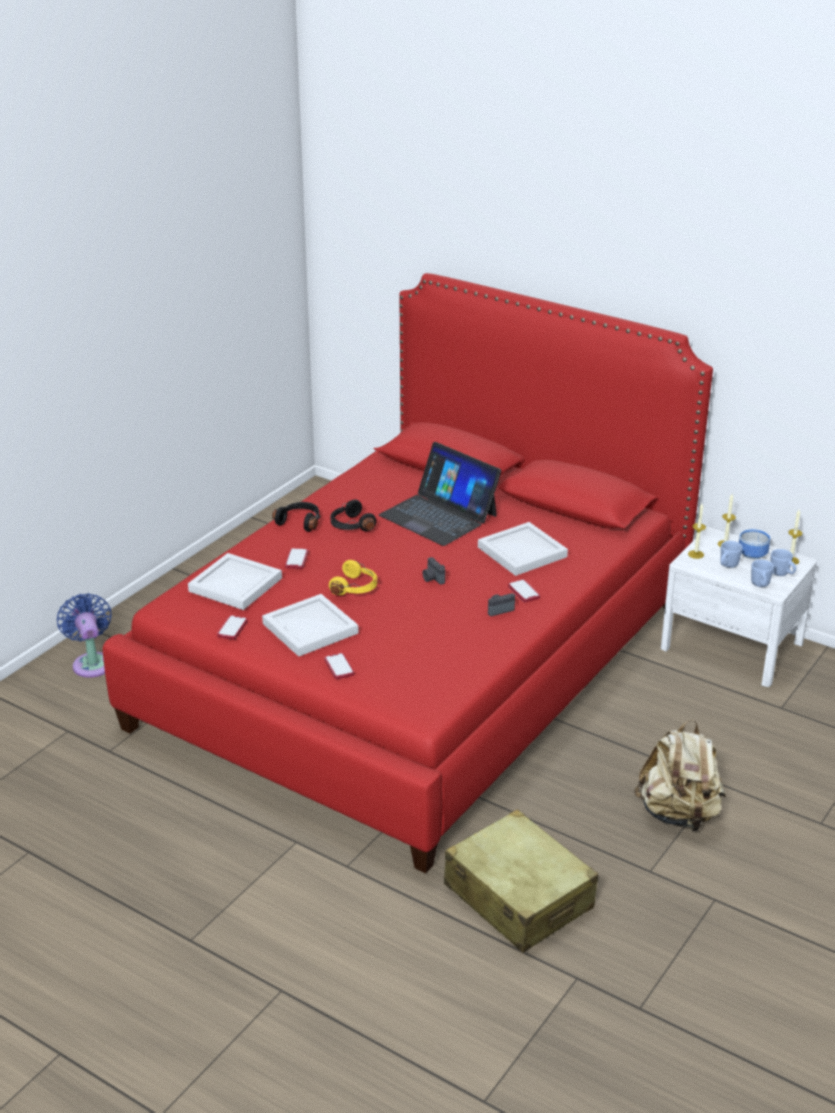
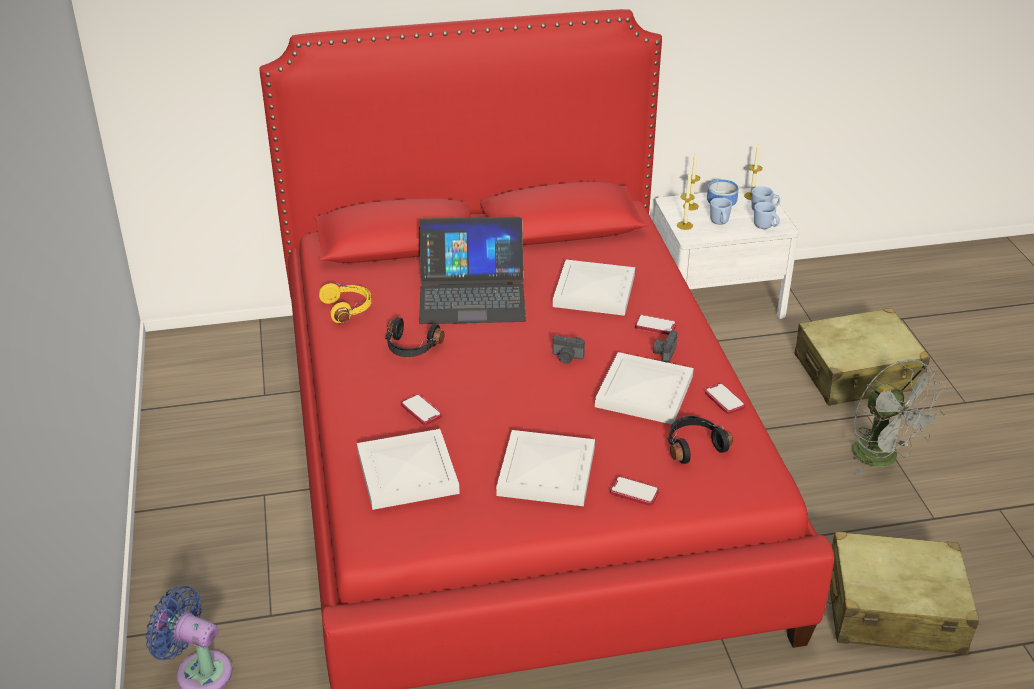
camera: 45 degrees left, 5 degrees up
phone [217,615,248,640] -> phone moved to [704,383,745,414]
black headphones [272,502,320,532] -> black headphones moved to [667,416,733,464]
yellow headphones [329,560,377,595] -> yellow headphones moved to [319,283,372,323]
beige backpack [634,720,726,832] -> grey fan [852,359,947,475]
none -> white tray [595,352,694,424]
none -> beige suitcase [794,308,930,406]

